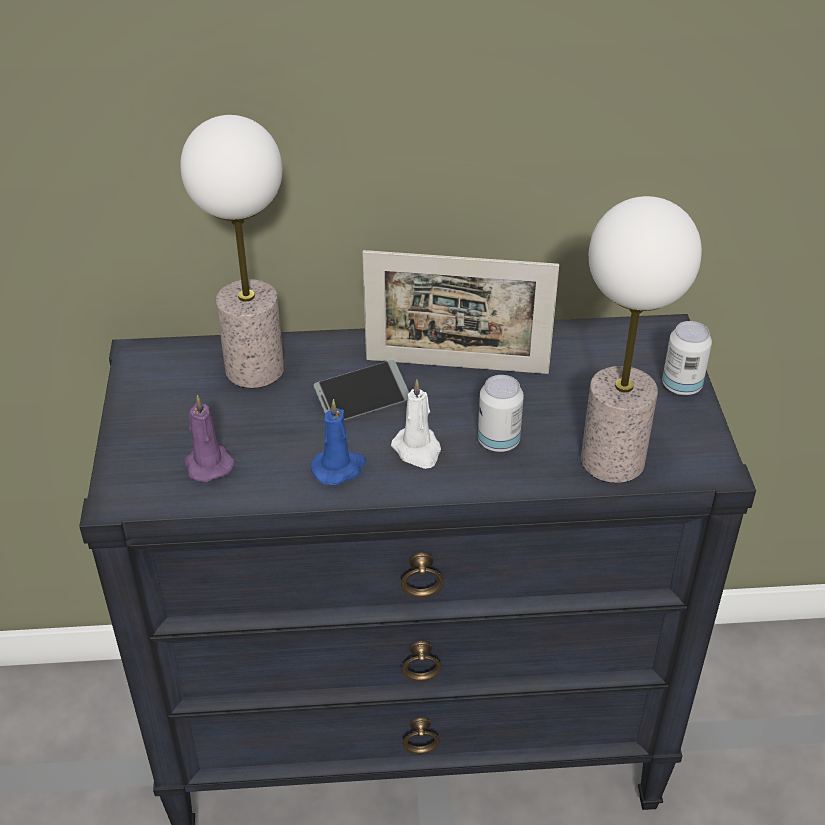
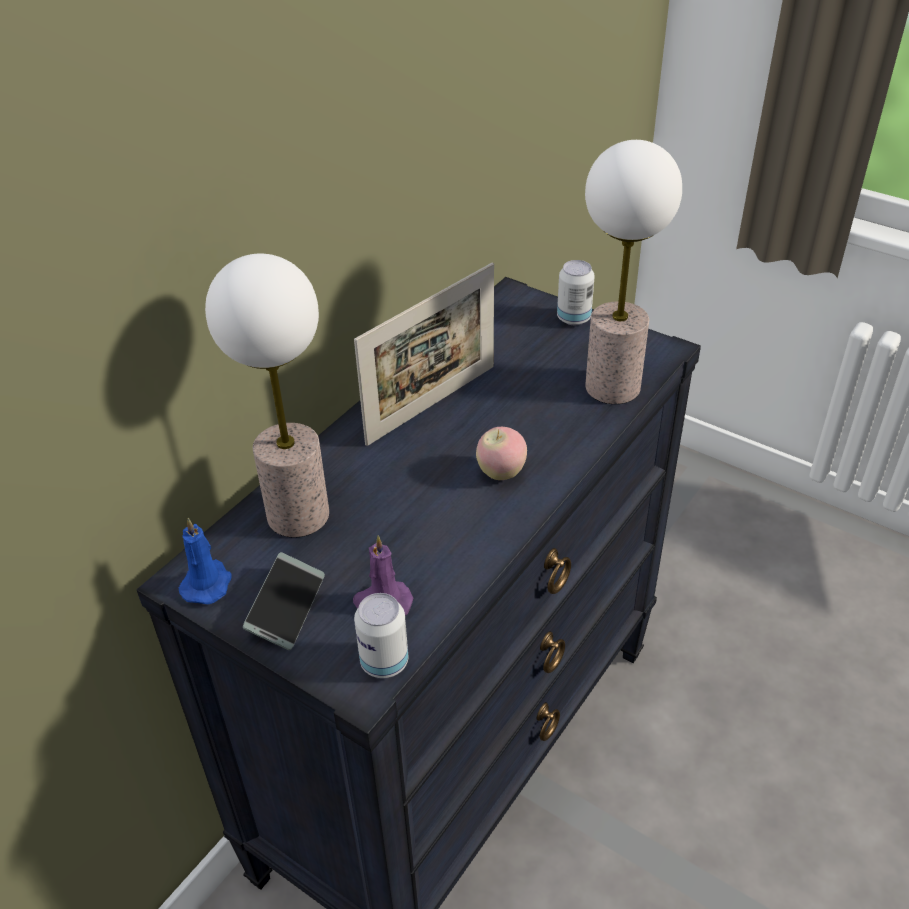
camera: 50 degrees left, 0 degrees up
blue candle [311,399,366,485] -> blue candle moved to [179,518,232,604]
phone [313,360,409,420] -> phone moved to [243,552,325,650]
white candle [391,380,441,469] -> apple [476,427,527,480]
can [478,375,524,452] -> can moved to [354,593,408,678]

